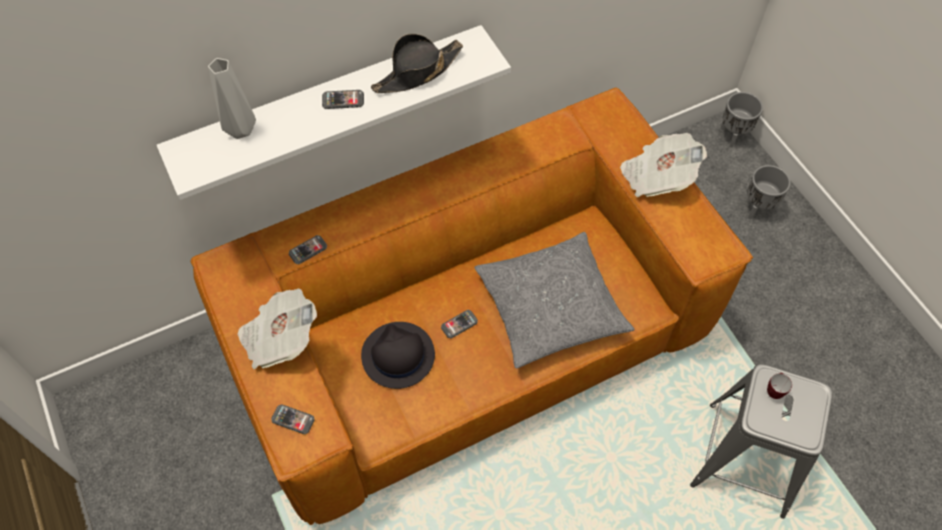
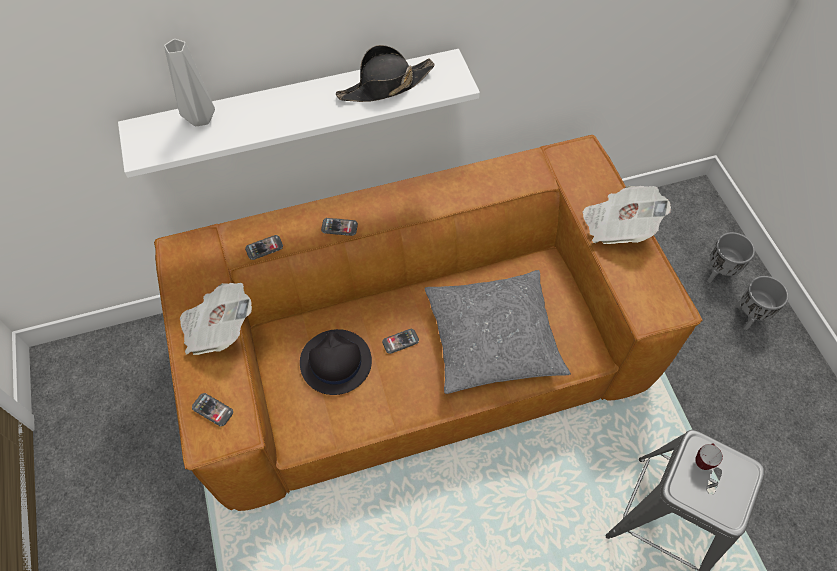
camera: 10 degrees right, 0 degrees up
phone [322,90,364,109] -> phone moved to [321,218,358,236]
grey planter [720,92,763,148] -> grey planter moved to [736,276,789,330]

